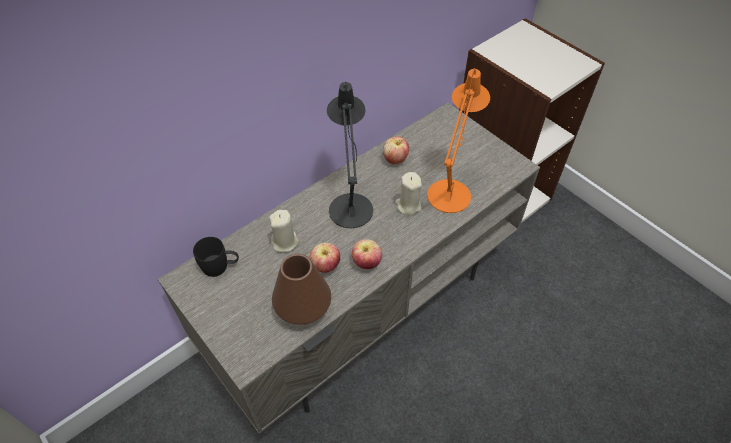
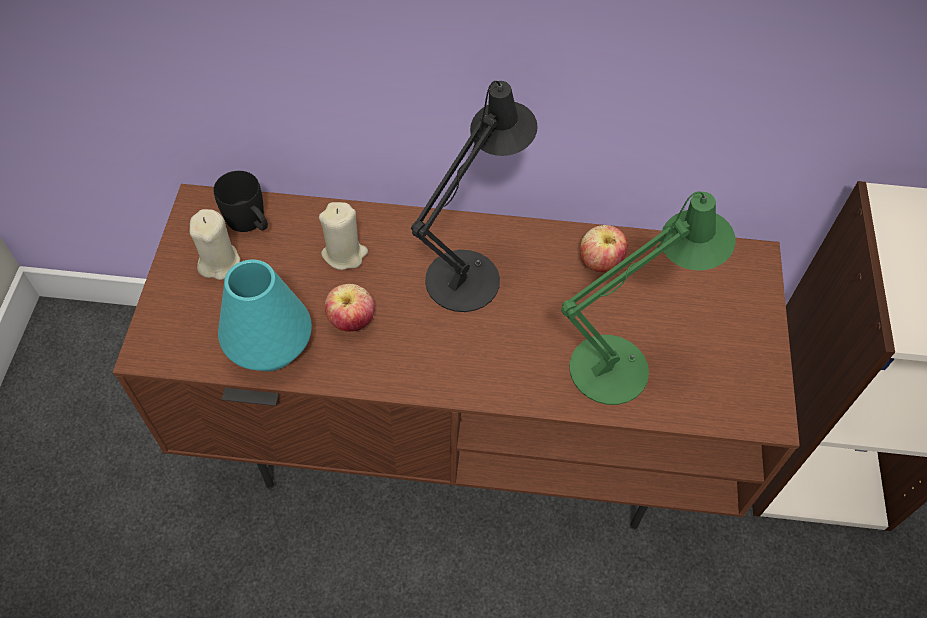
camera: 45 degrees right, 5 degrees up
grey tv stand [157,102,540,434] -> brown tv stand [113,184,800,530]
brown vase [272,254,331,325] -> turquoise vase [218,259,312,371]
apple [352,239,382,269] -> none
beige candle [395,172,422,216] -> beige candle moved to [190,209,240,280]
orange table lamp [427,68,490,213] -> green table lamp [561,191,736,405]

